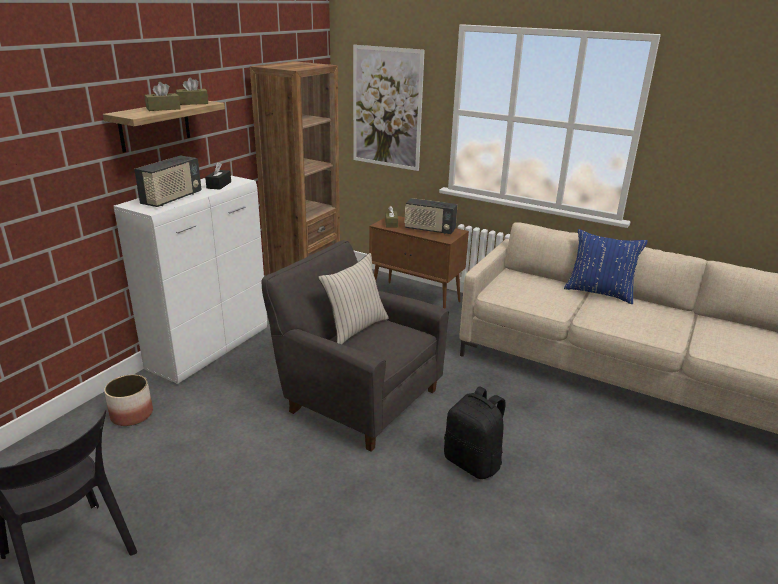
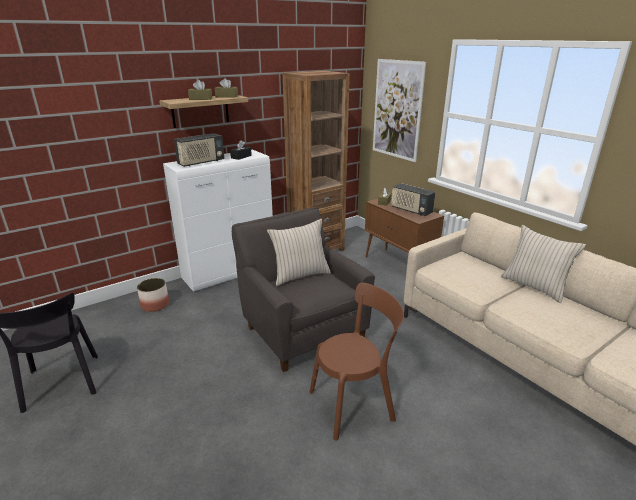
camera: 25 degrees right, 0 degrees up
black backpack [444,386,506,479] -> brown chair [309,283,404,441]
blue pillow [564,229,648,304] -> beige pillow [501,225,586,303]

